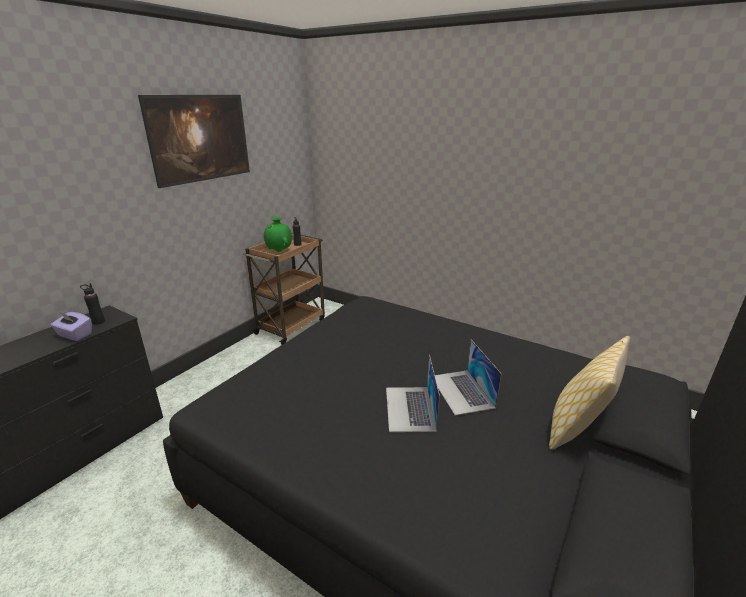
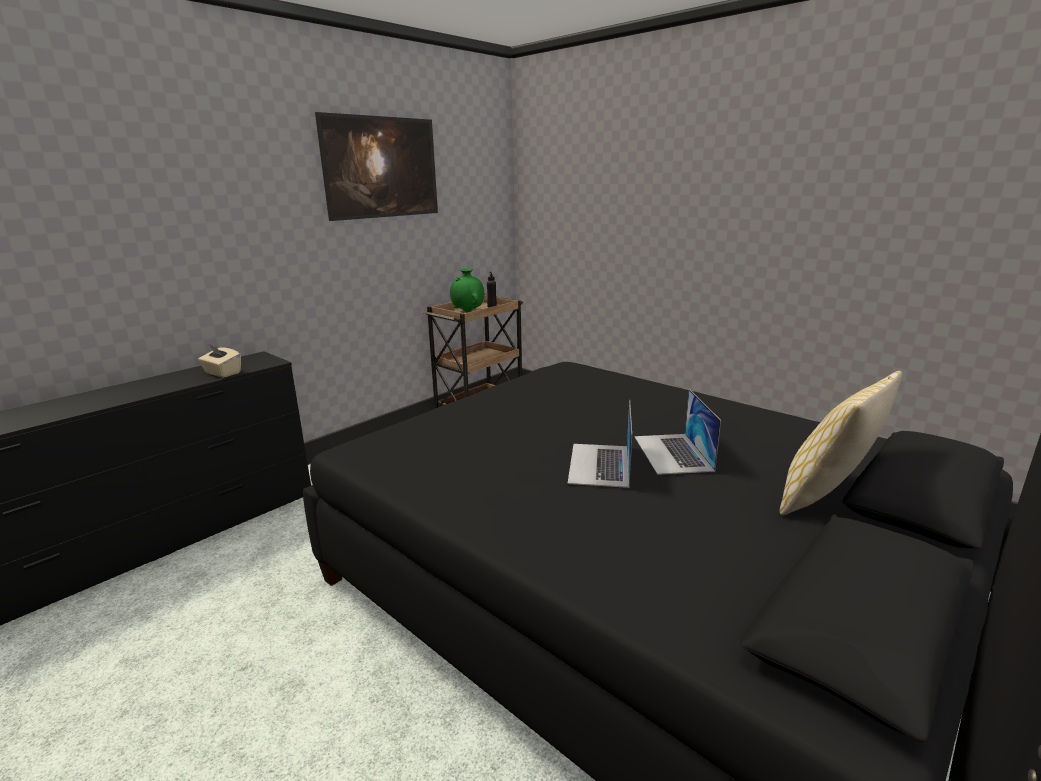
camera: 10 degrees right, 5 degrees down
purple tissue box [50,312,92,341] -> beige tissue box [198,344,241,378]
black bottle [80,283,105,325] -> none

